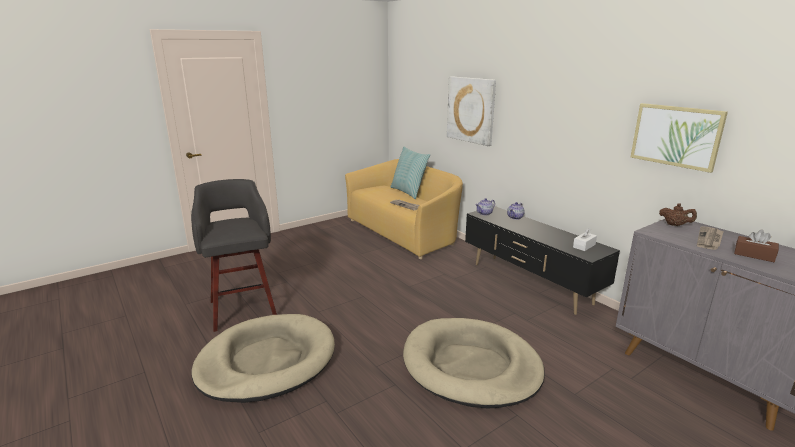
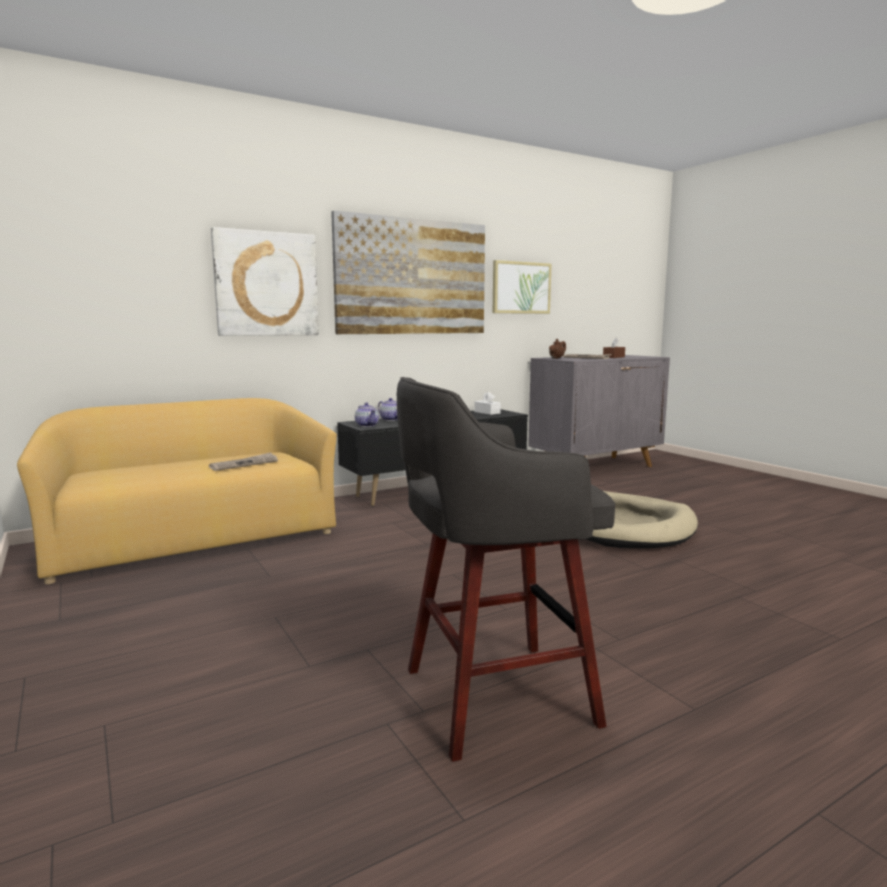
camera: 85 degrees left, 10 degrees down
beige dog bed [191,314,335,403] -> none
pillow [390,147,430,199] -> none
none -> picture [331,210,485,334]

